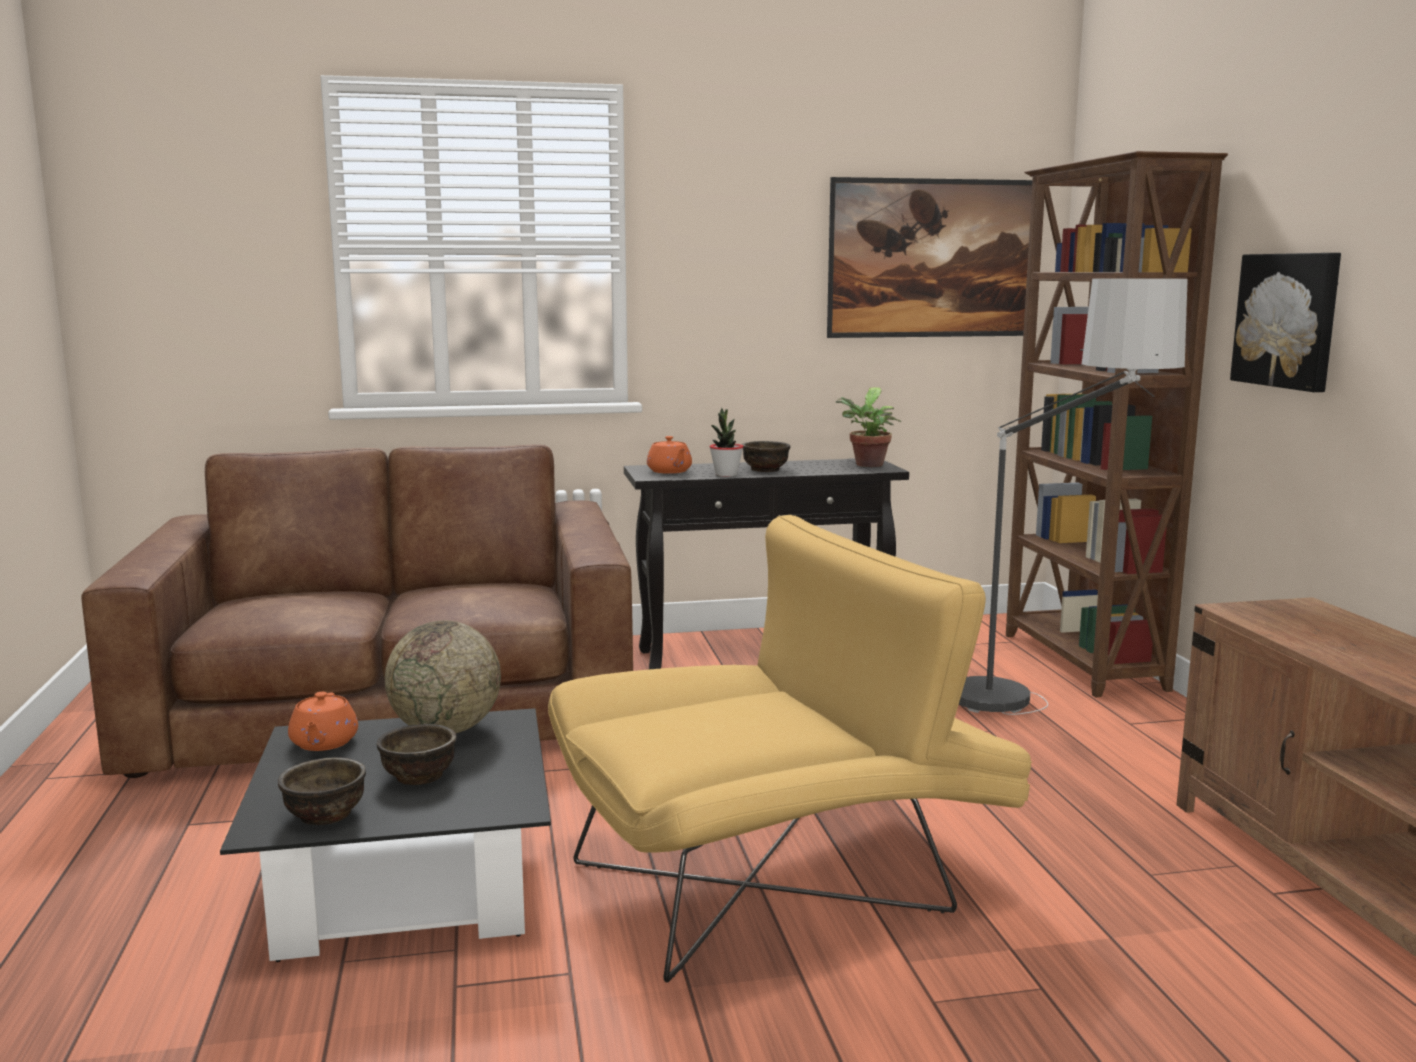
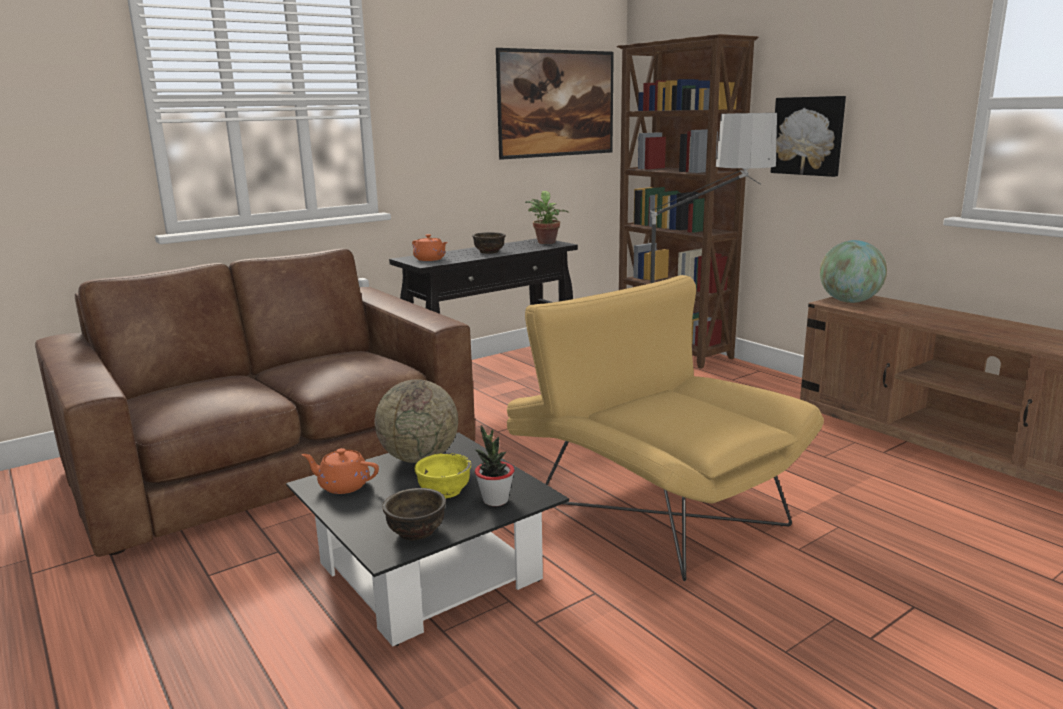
camera: 25 degrees left, 5 degrees up
orange teapot [288,692,358,751] -> orange teapot turned 135 degrees clockwise [301,448,379,494]
brown bowl [377,724,456,785] -> yellow bowl [415,453,471,498]
yellow armchair [548,515,1032,983] -> yellow armchair turned 75 degrees counterclockwise [507,275,824,581]
potted plant [709,408,744,477] -> potted plant moved to [475,425,514,506]
none -> globe [820,240,887,303]

